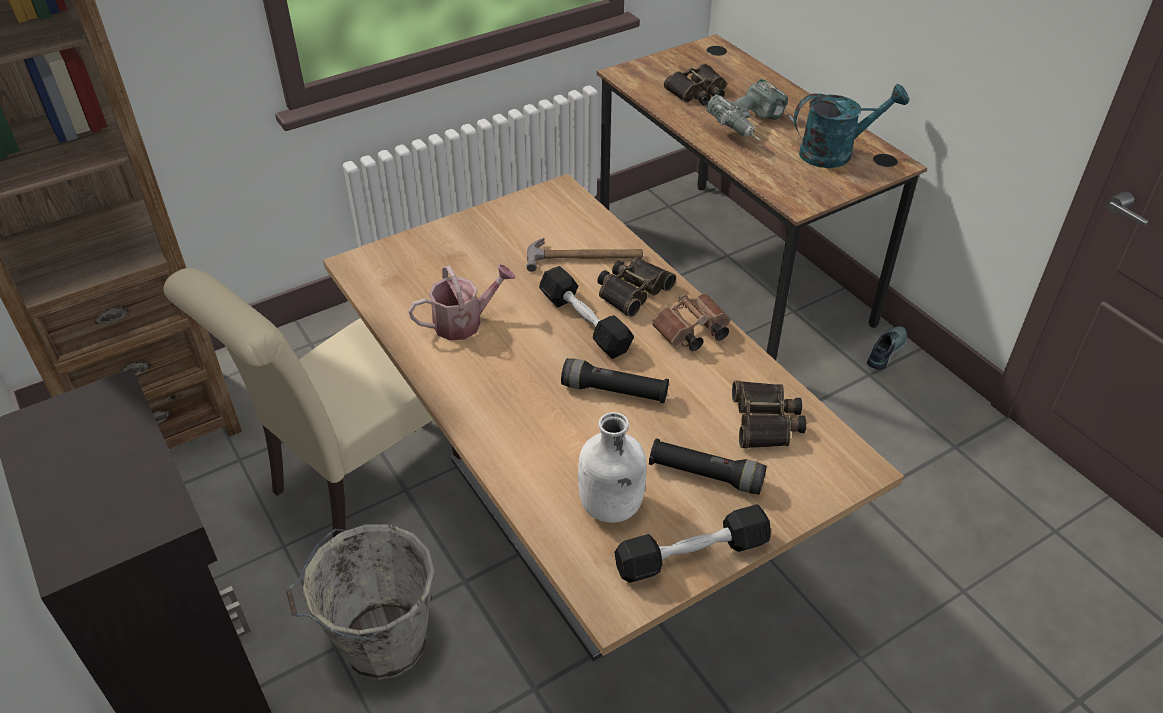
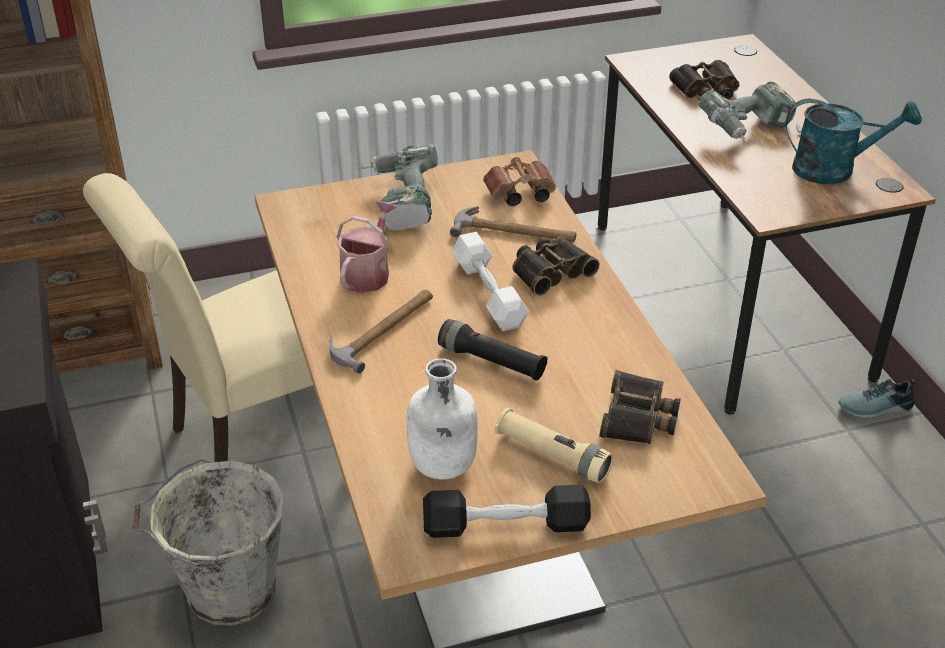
camera: 15 degrees right, 5 degrees down
watering can [408,264,515,340] -> watering can turned 60 degrees counterclockwise [337,201,396,293]
black dumbbell [539,266,634,359] -> white dumbbell [452,232,529,331]
black flashlight [649,438,767,495] -> beige flashlight [495,408,614,483]
brown binoculars [652,293,730,351] -> brown binoculars moved to [483,157,556,206]
shoe [867,326,907,370] -> shoe turned 150 degrees counterclockwise [839,379,915,418]
none -> hammer [329,290,433,374]
none -> power drill [358,144,438,230]

